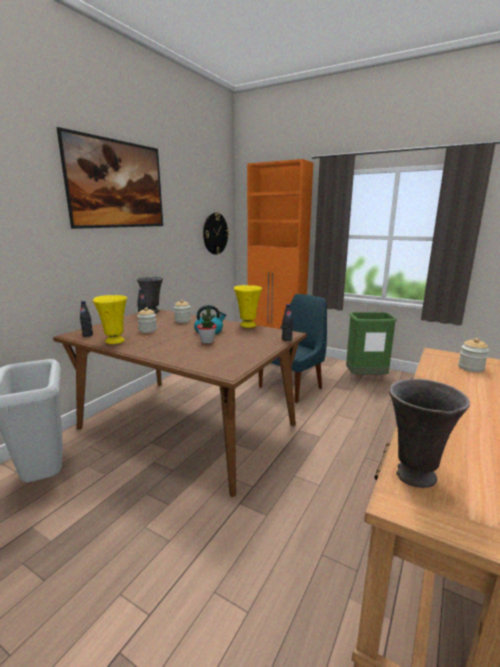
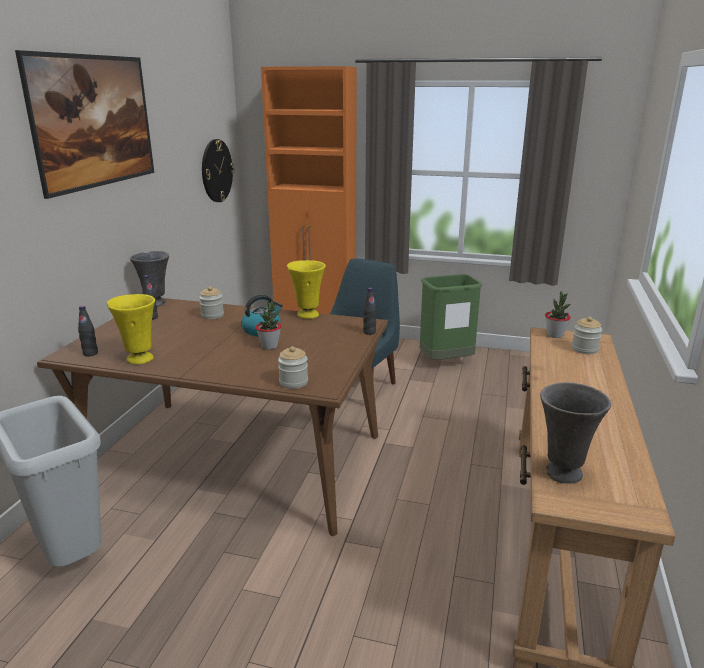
camera: 15 degrees left, 5 degrees up
jar [138,308,157,333] -> jar moved to [278,346,308,389]
none -> potted plant [545,291,571,338]

